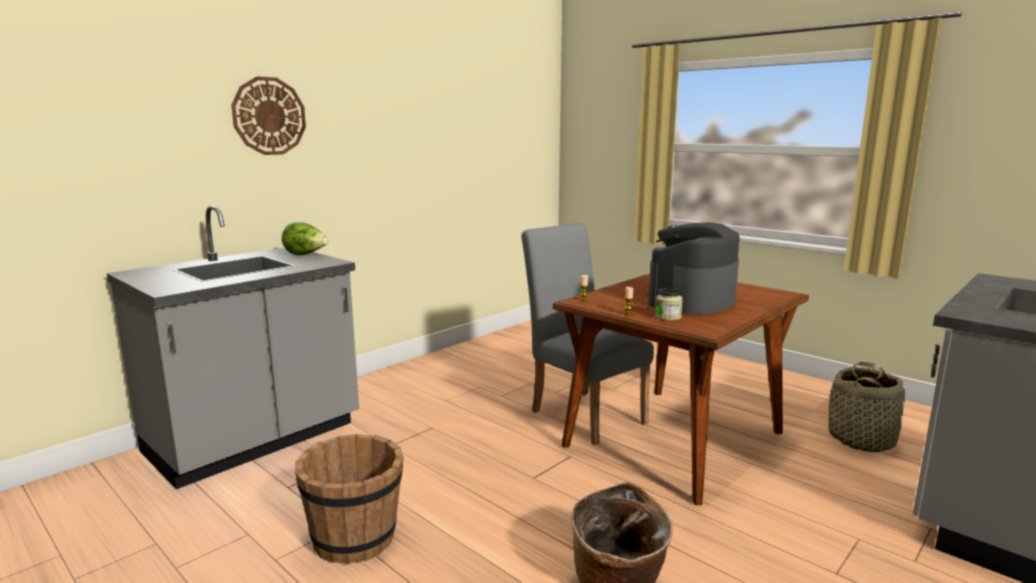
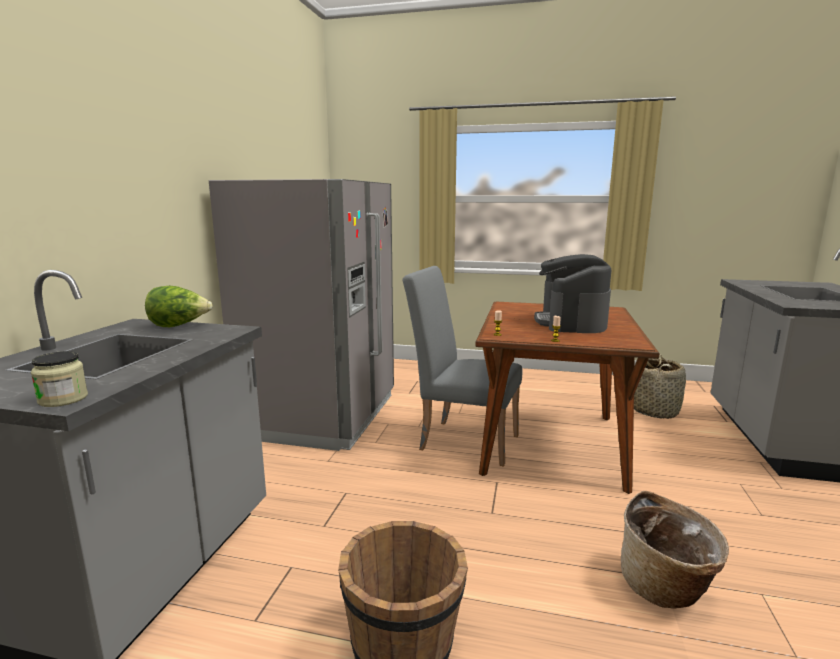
camera: 30 degrees left, 0 degrees up
wall clock [231,76,306,155] -> none
jar [655,288,683,321] -> jar moved to [31,351,88,407]
none -> grey fridge [209,179,394,451]

